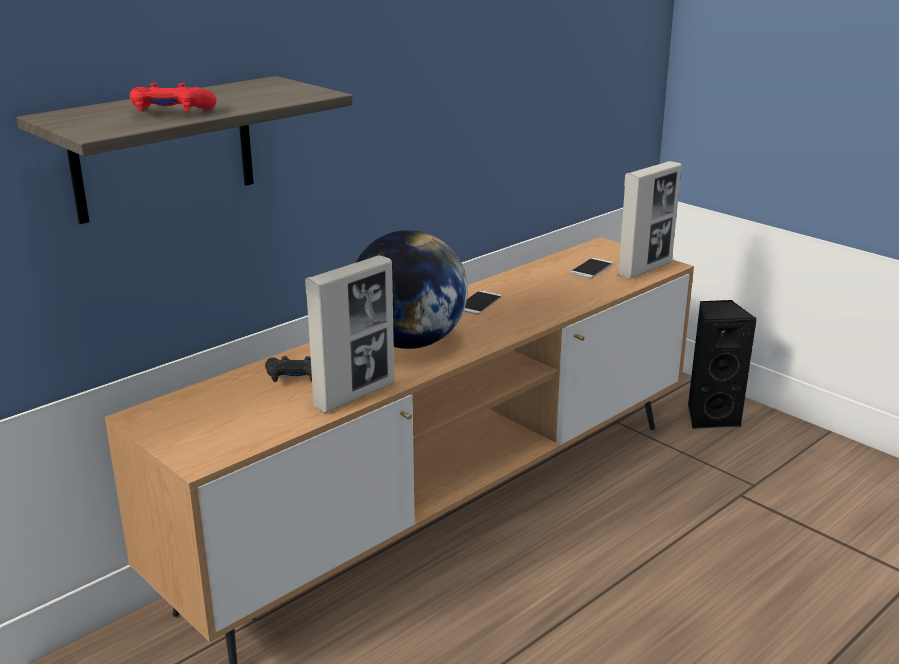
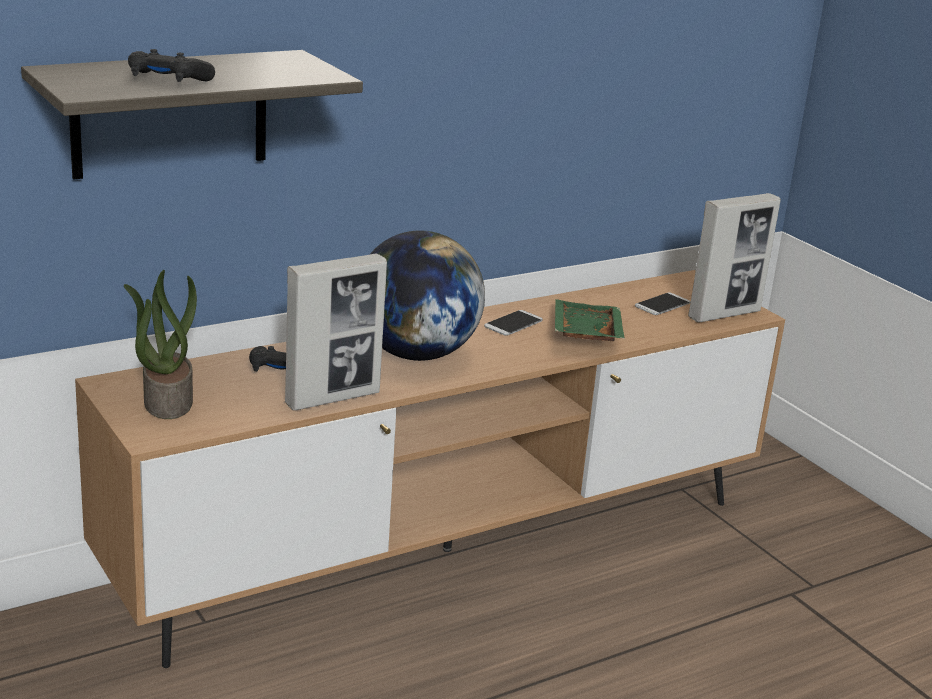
camera: 10 degrees right, 0 degrees up
red game controller [130,83,216,112] -> black game controller [128,49,215,82]
black speaker [688,300,757,429] -> none
none -> potted plant [124,270,197,419]
none -> green tray [555,299,625,341]

